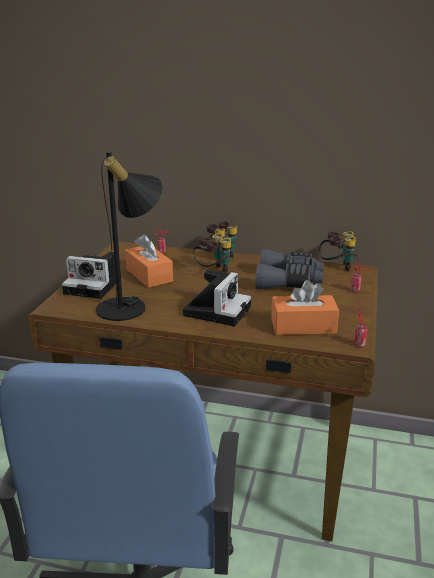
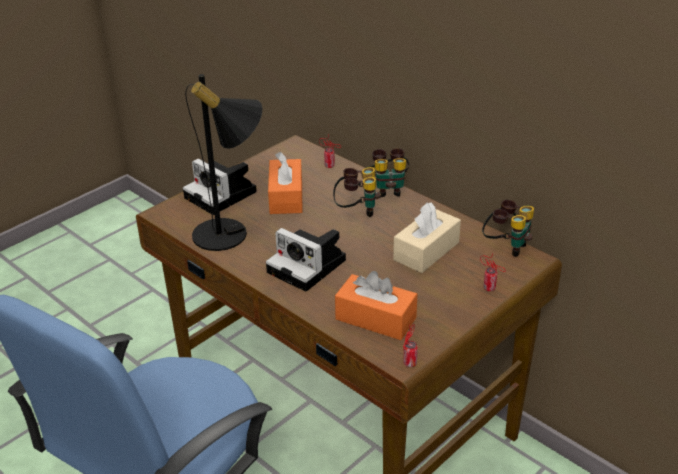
camera: 30 degrees right, 10 degrees up
camera [183,270,251,327] -> camera turned 75 degrees clockwise [266,228,346,292]
grey binoculars [255,249,324,289] -> beige tissue box [393,202,461,273]

